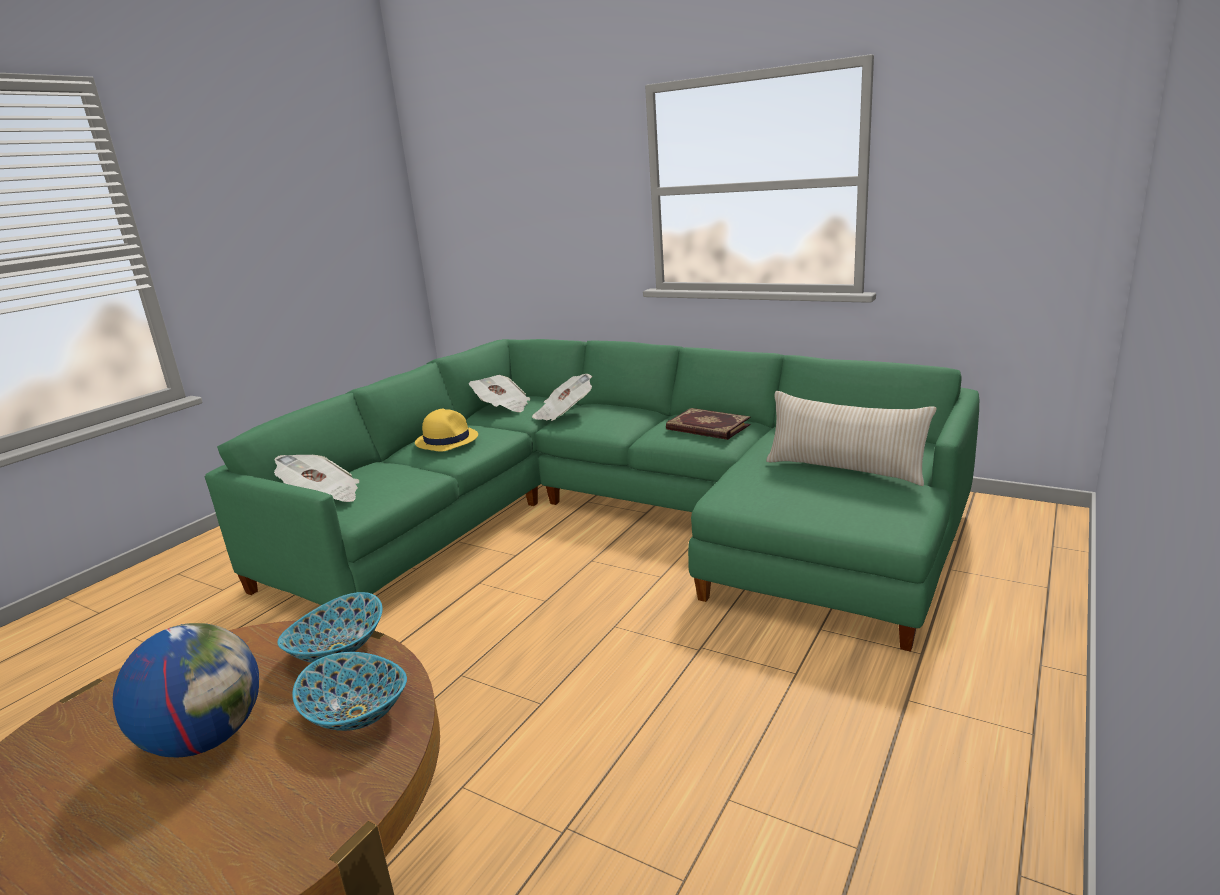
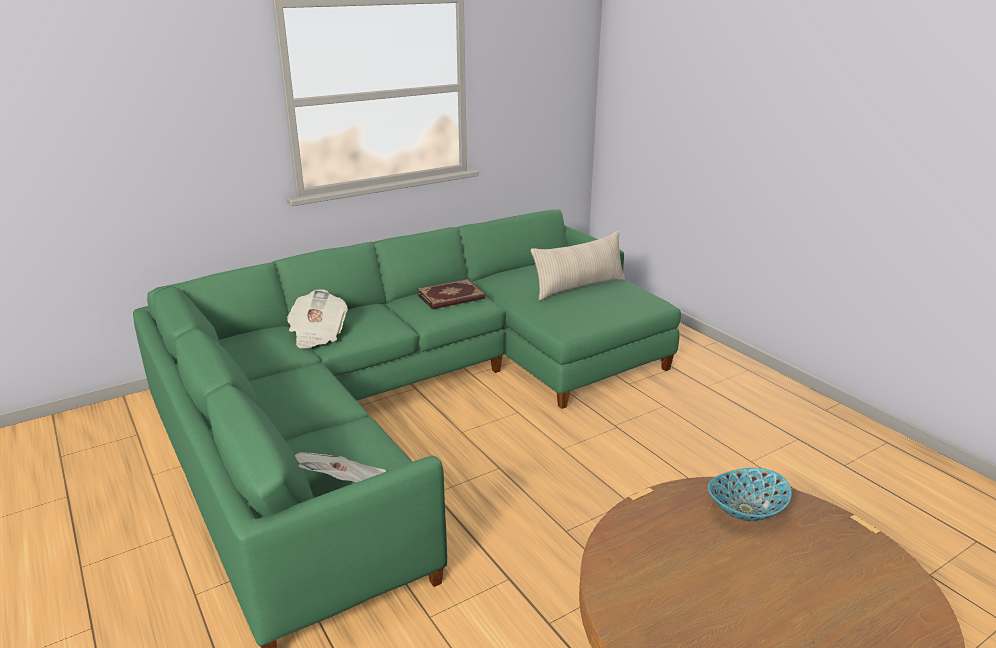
camera: 65 degrees left, 5 degrees up
globe [113,623,259,757] -> none
bowl [277,592,383,663] -> none
yellow hat [415,409,478,451] -> none
newspaper [469,375,530,412] -> none

